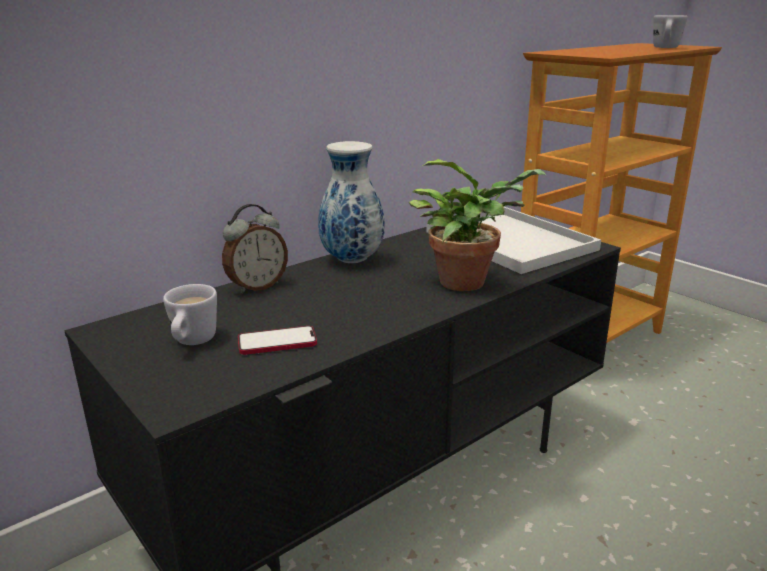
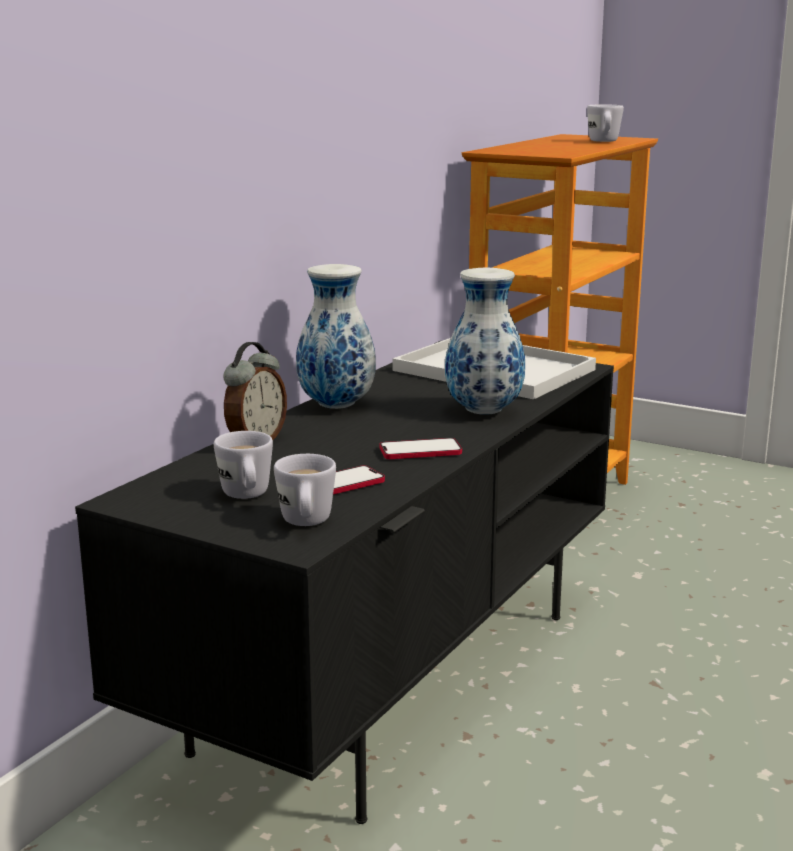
camera: 20 degrees left, 5 degrees down
potted plant [409,159,546,291] -> vase [445,268,525,415]
none -> white mug [274,454,336,526]
none -> phone [380,438,462,459]

